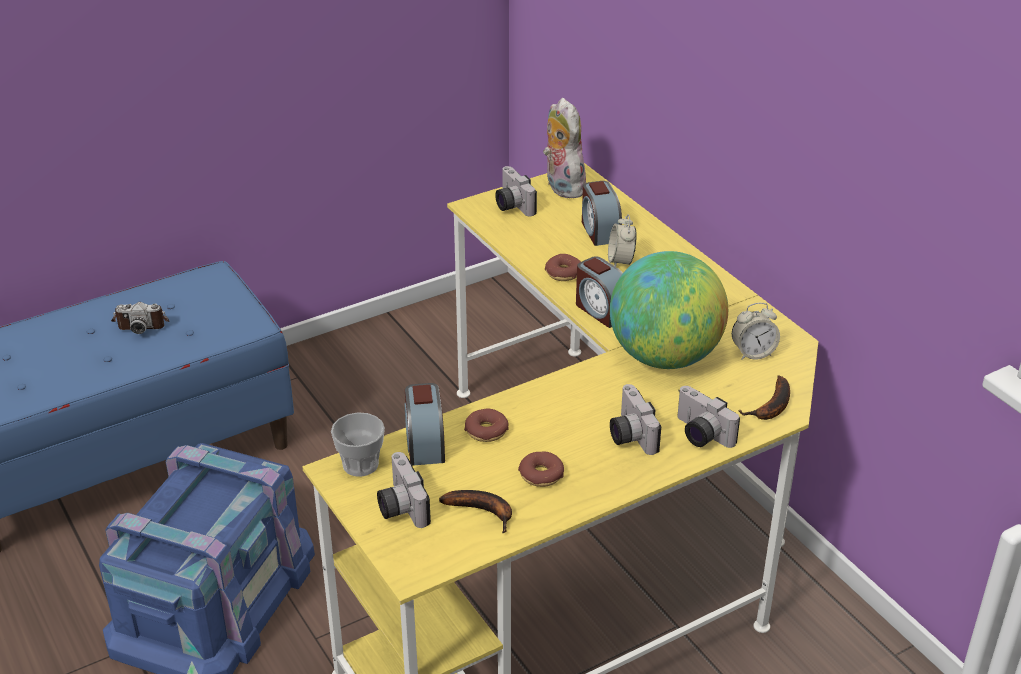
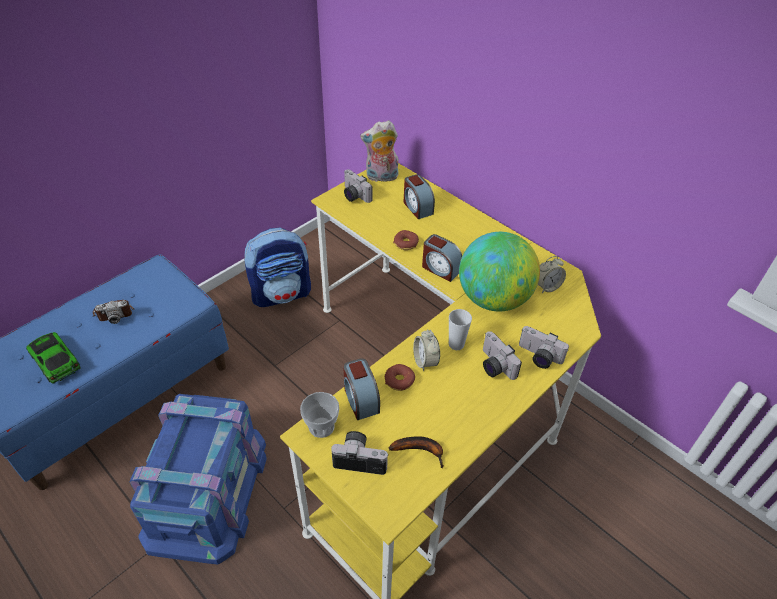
camera: 15 degrees left, 10 degrees up
camera [377,452,431,528] -> camera turned 135 degrees clockwise [331,431,389,475]
donut [518,452,564,487] -> none
plush toy [543,98,586,198] -> plush toy turned 60 degrees counterclockwise [360,120,399,182]
alarm clock [608,214,637,267] -> alarm clock moved to [413,329,440,371]
banana [738,375,790,420] -> none
none -> toy car [26,332,80,384]
none -> backpack [244,228,311,307]
none -> cup [449,309,472,350]

